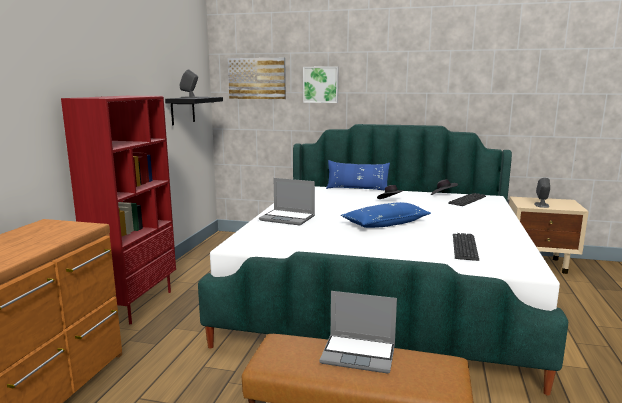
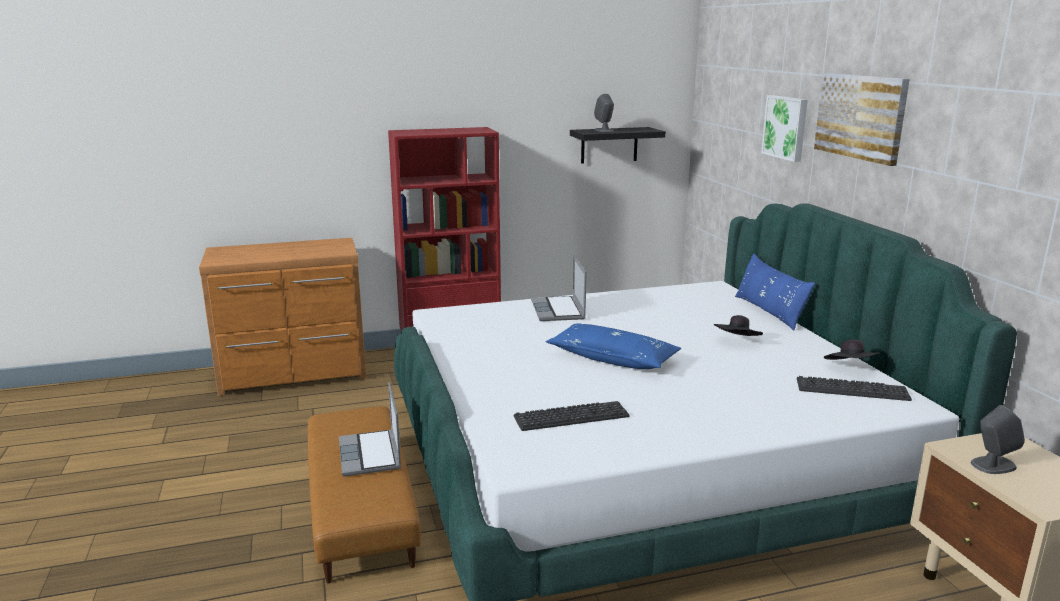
camera: 60 degrees right, 5 degrees up
picture [228,58,286,99] -> picture moved to [814,73,910,166]

